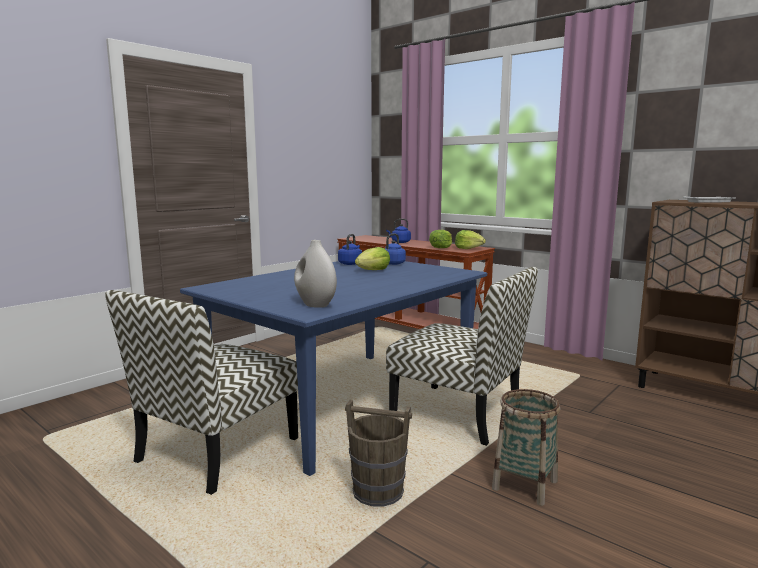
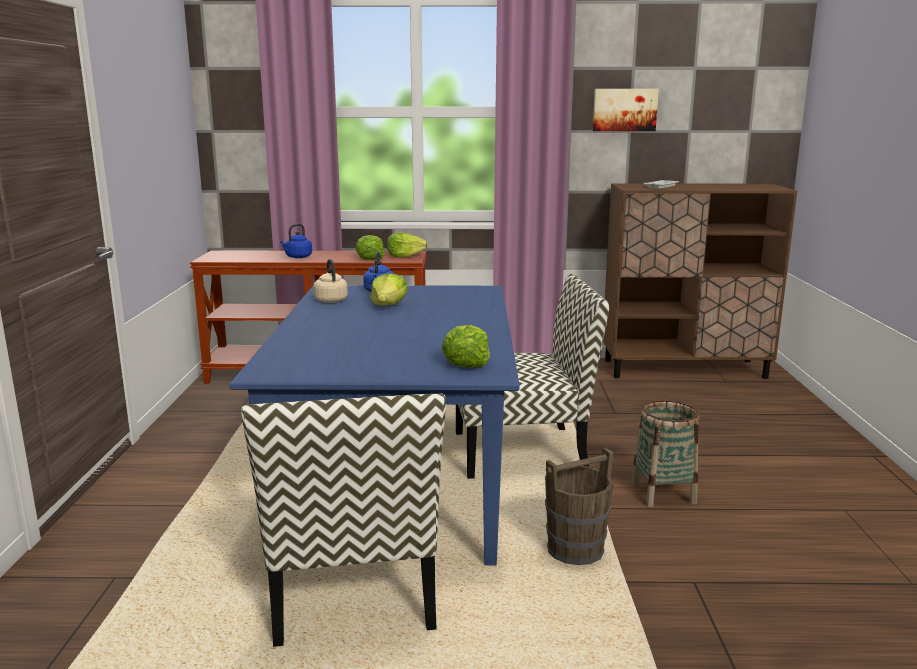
camera: 40 degrees left, 5 degrees up
white vase [294,240,337,308] -> lettuce [442,325,490,368]
blue kettle [338,234,362,265] -> beige kettle [314,259,348,303]
none -> picture [593,89,659,131]

